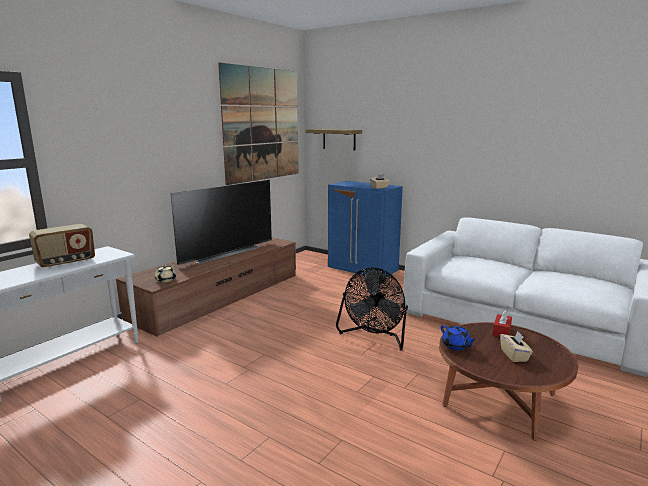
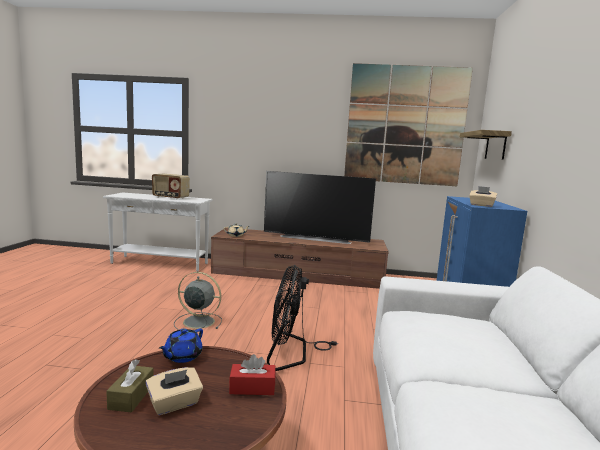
camera: 60 degrees right, 5 degrees down
none -> brown tissue box [106,359,153,413]
none -> grey fan [174,272,222,331]

